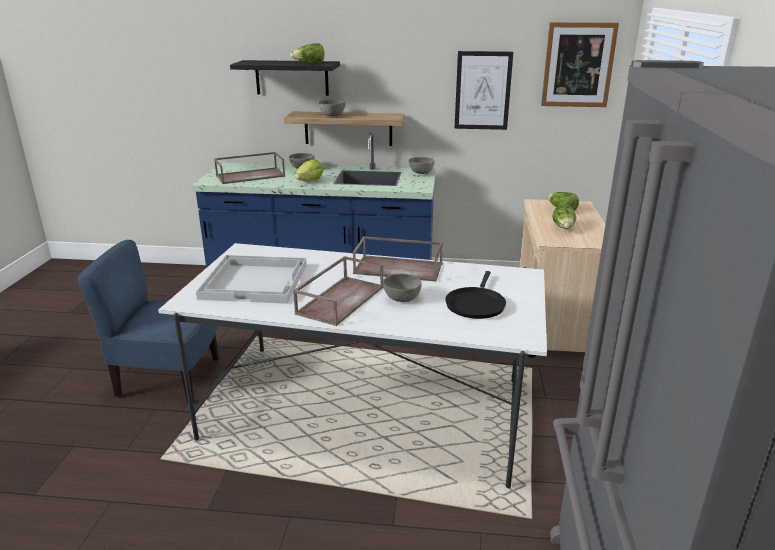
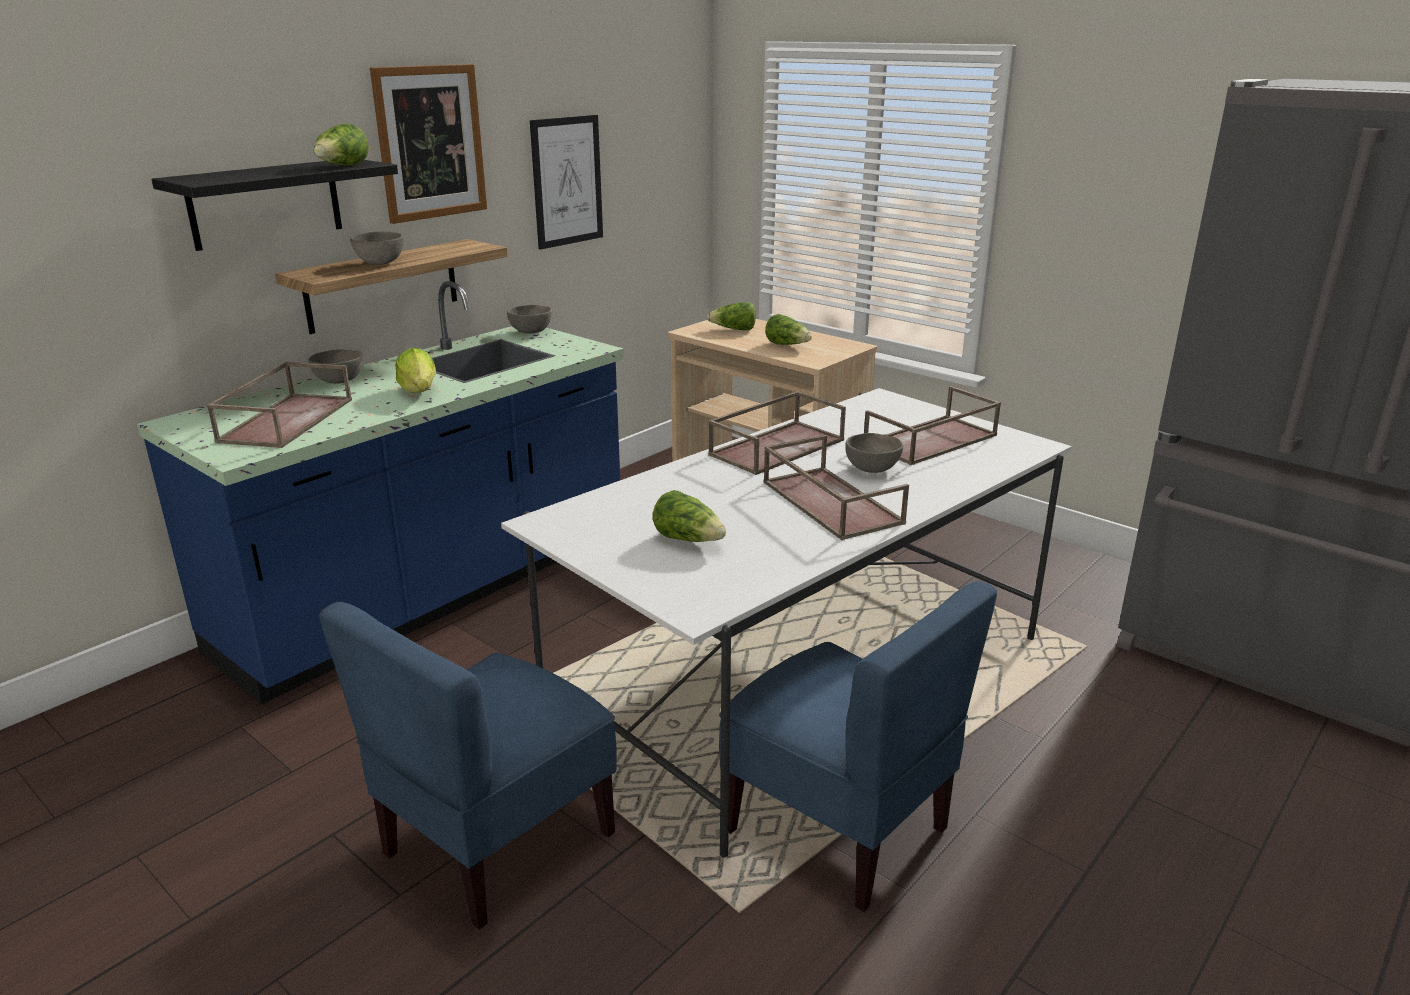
camera: 55 degrees left, 0 degrees up
white tray [196,255,307,304] -> lettuce [653,490,726,542]
black frying pan [445,271,506,319] -> brown tray [864,386,1001,465]
picture [541,22,619,107] -> picture moved to [370,64,487,224]
none -> blue chair [719,581,997,912]

